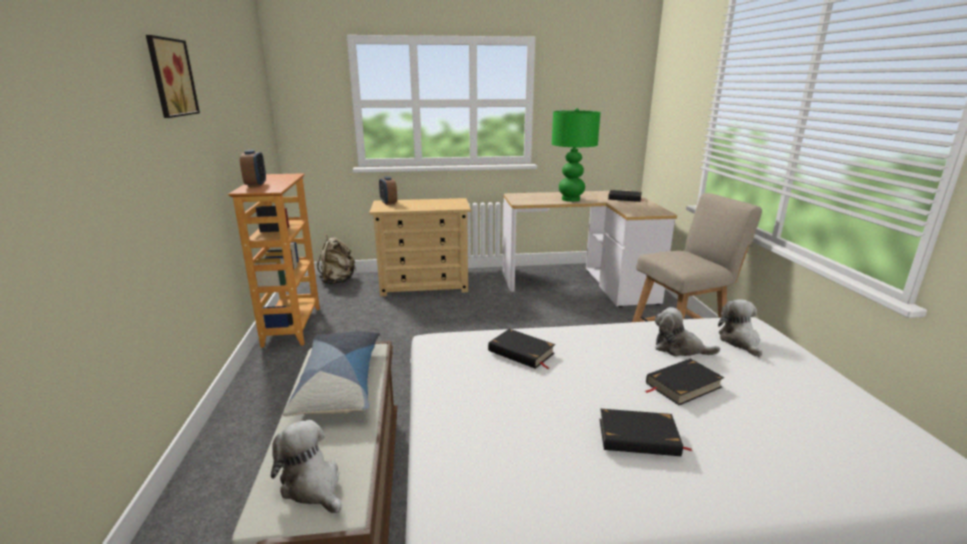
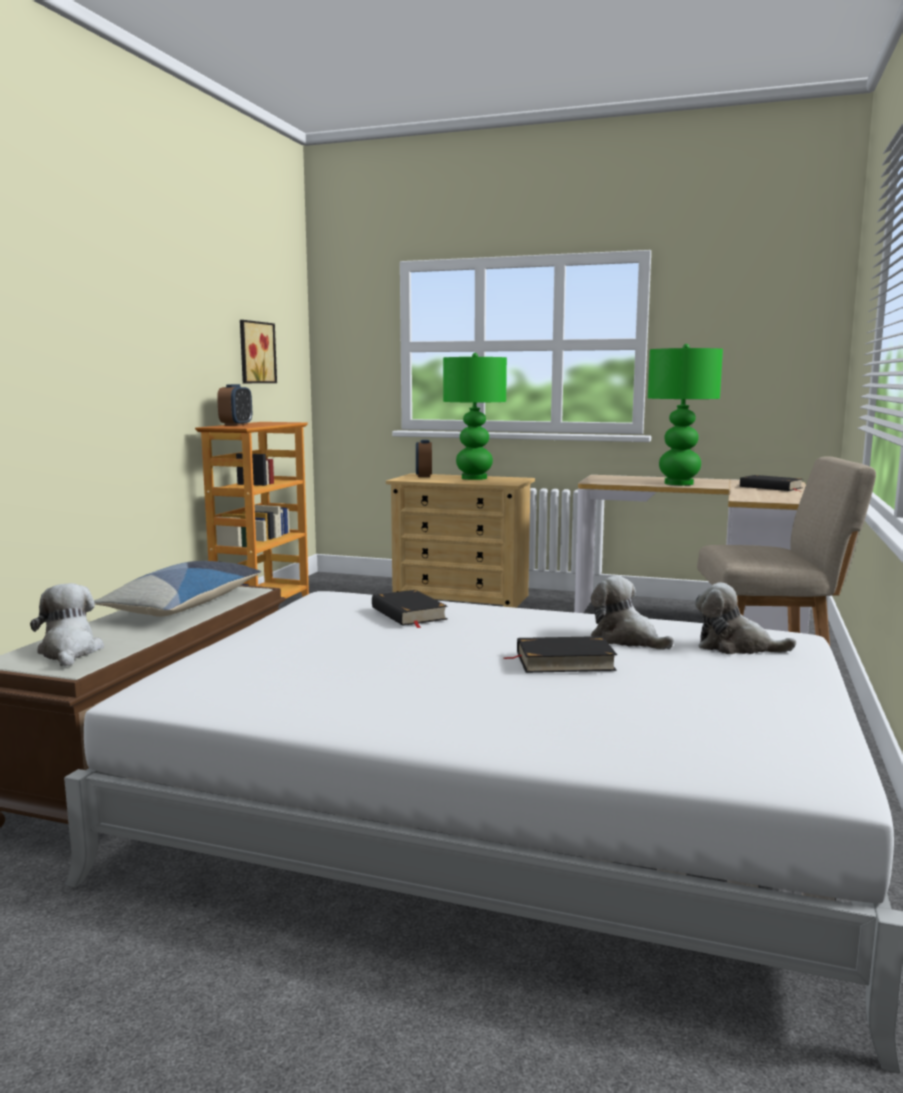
camera: 25 degrees right, 10 degrees down
picture [146,35,200,118] -> picture moved to [240,320,277,383]
beige backpack [317,234,356,284] -> none
black book [599,409,692,456] -> none
plush toy [718,299,762,357] -> plush toy turned 90 degrees counterclockwise [695,583,796,654]
none -> green table lamp [443,353,507,480]

